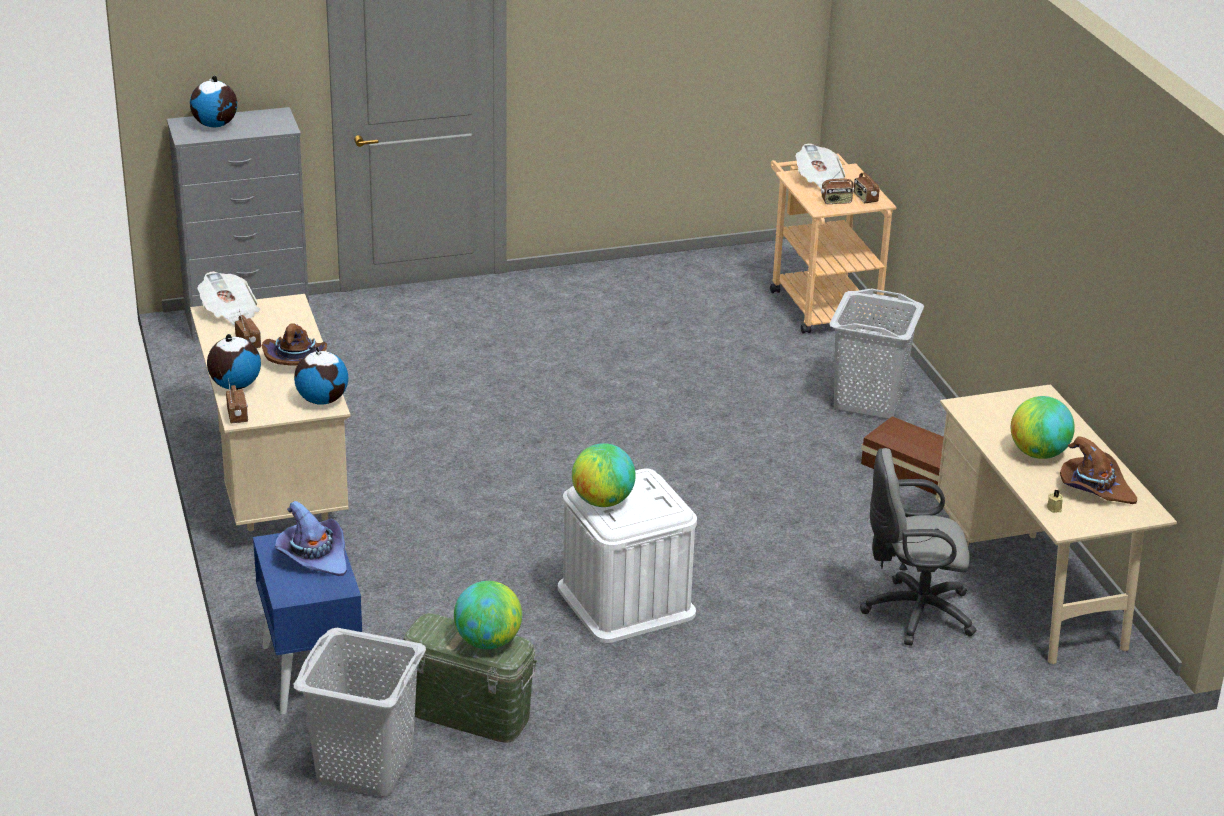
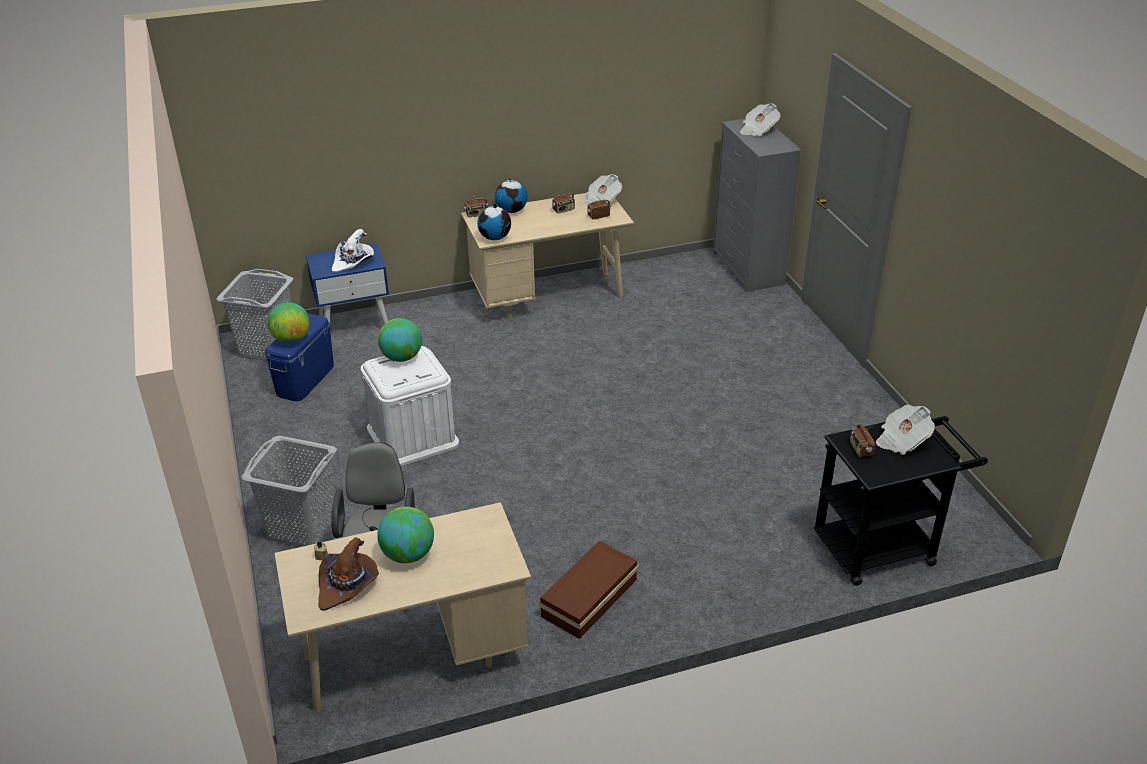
camera: 90 degrees right, 5 degrees up
globe [190,75,237,128] -> newspaper [740,103,780,136]
brown hat [262,323,327,366] -> none
purple hat [275,501,347,576] -> white hat [332,229,374,273]
green storage box [404,613,537,743] -> blue storage box [265,313,334,401]
beige cart [770,154,896,334] -> black cart [814,416,988,586]
grey laundry basket [829,288,924,419] -> grey laundry basket moved to [241,436,337,547]
radio [854,169,880,203] -> radio moved to [587,197,611,220]

